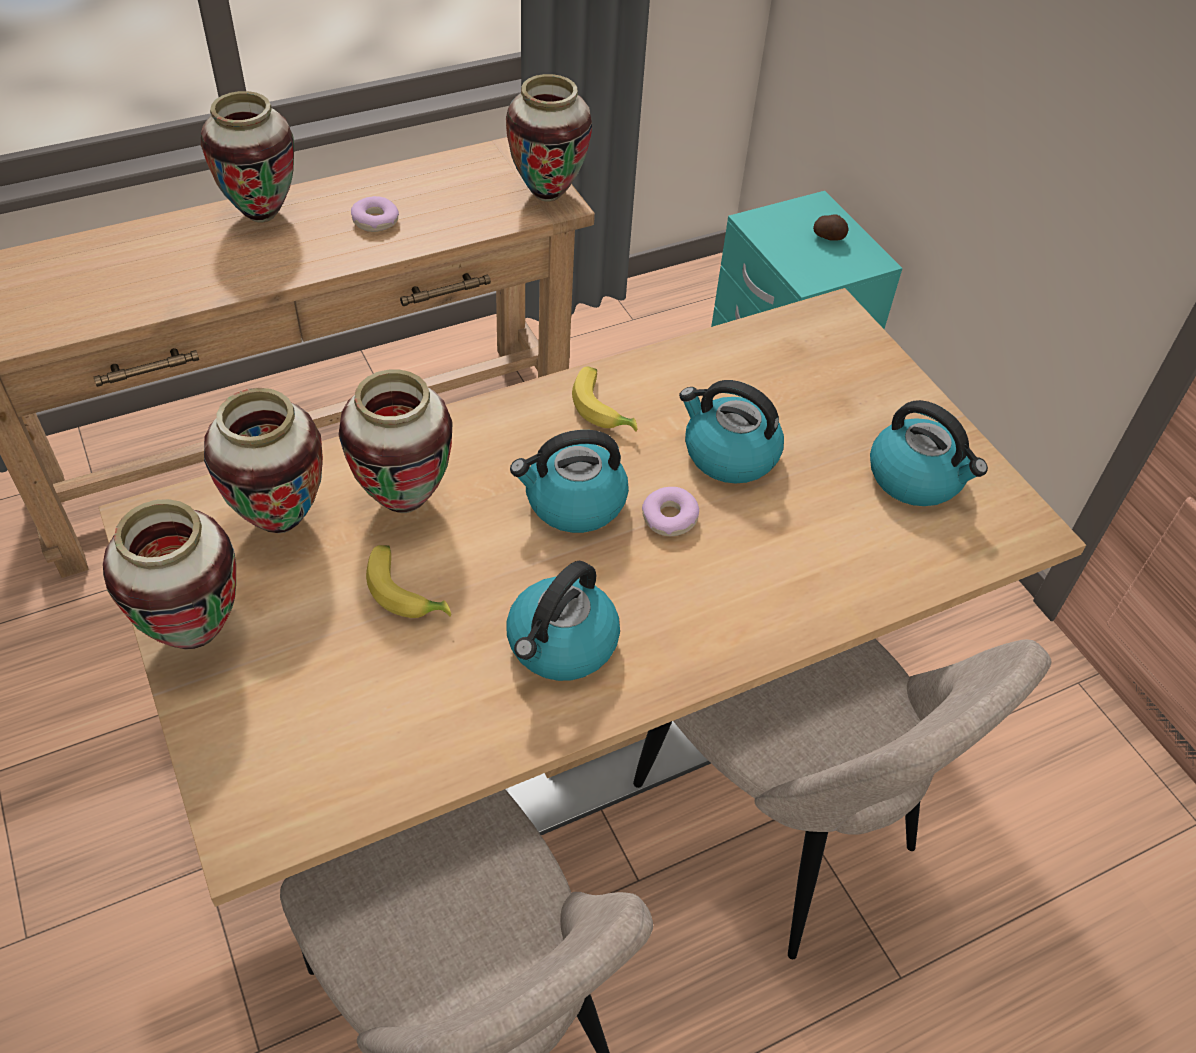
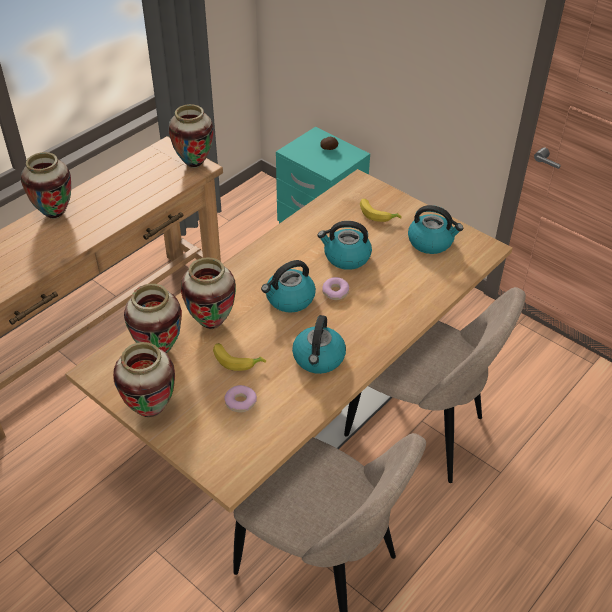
camera: 20 degrees left, 5 degrees down
donut [351,196,399,232] -> donut moved to [224,385,257,412]
banana [572,366,637,432] -> banana moved to [360,199,402,222]

